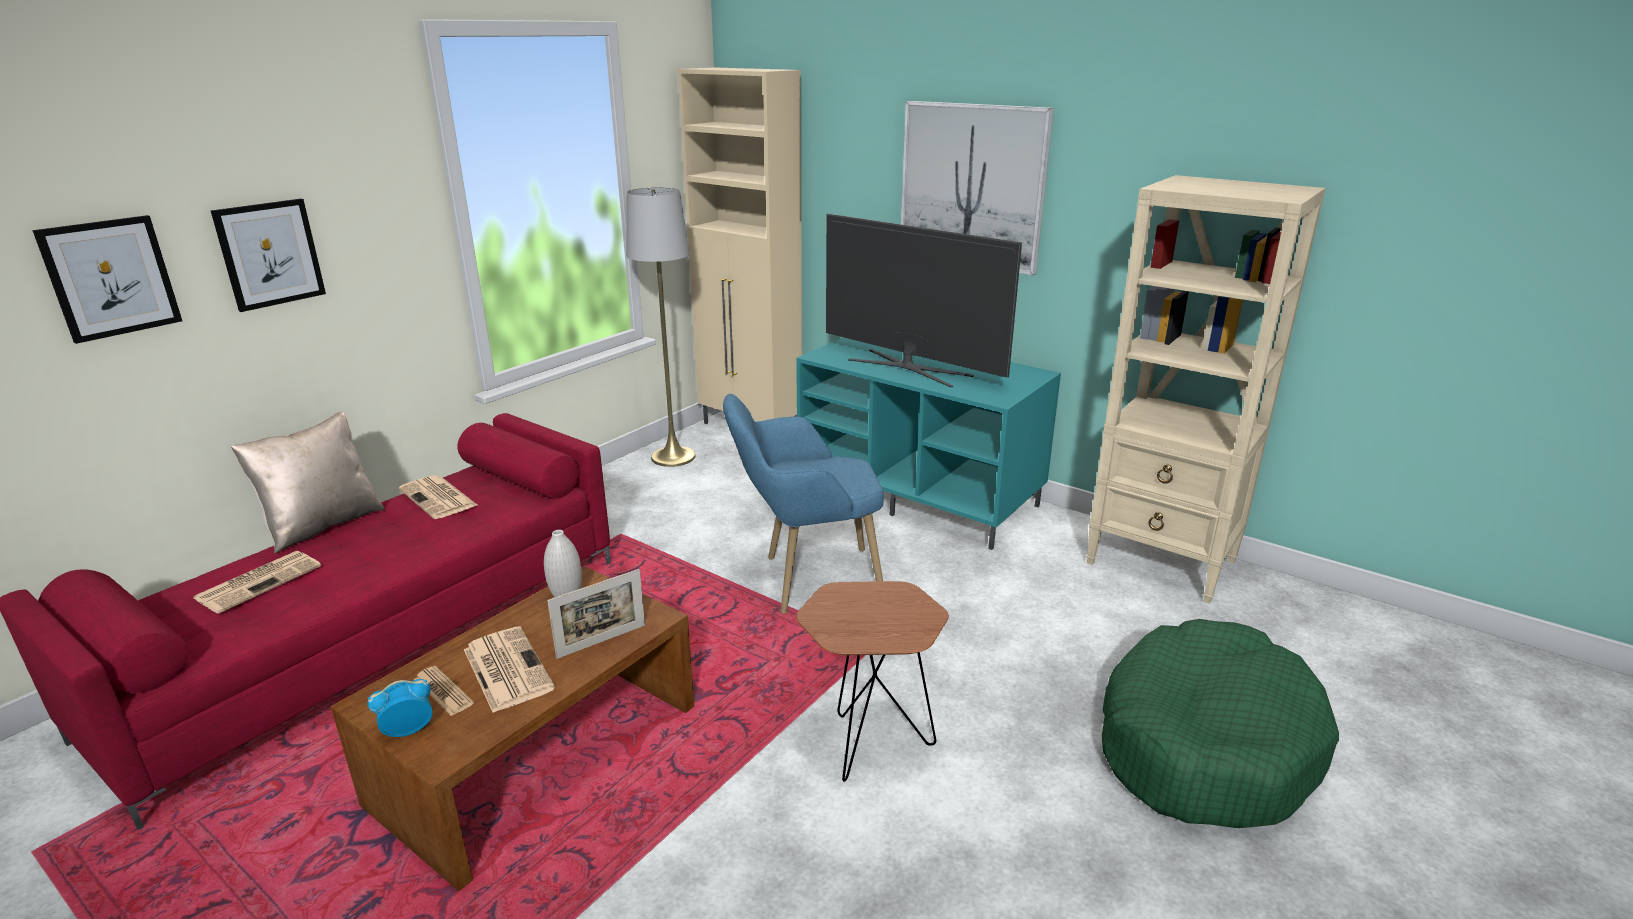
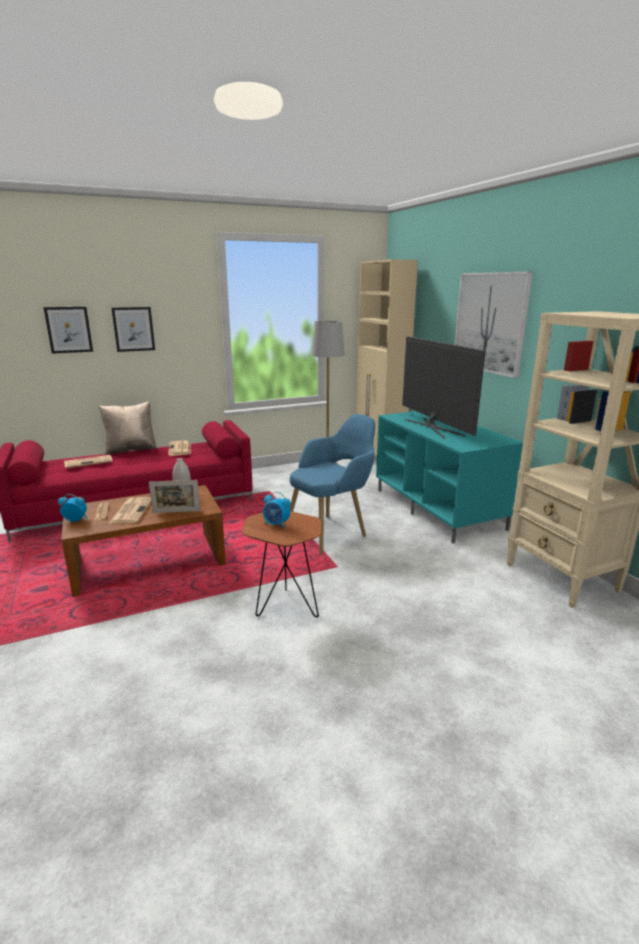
camera: 30 degrees right, 5 degrees down
blue armchair [723,394,884,614] -> blue armchair turned 120 degrees clockwise [290,414,375,554]
green dog bed [1102,619,1339,828] -> none
none -> alarm clock [263,492,291,528]

